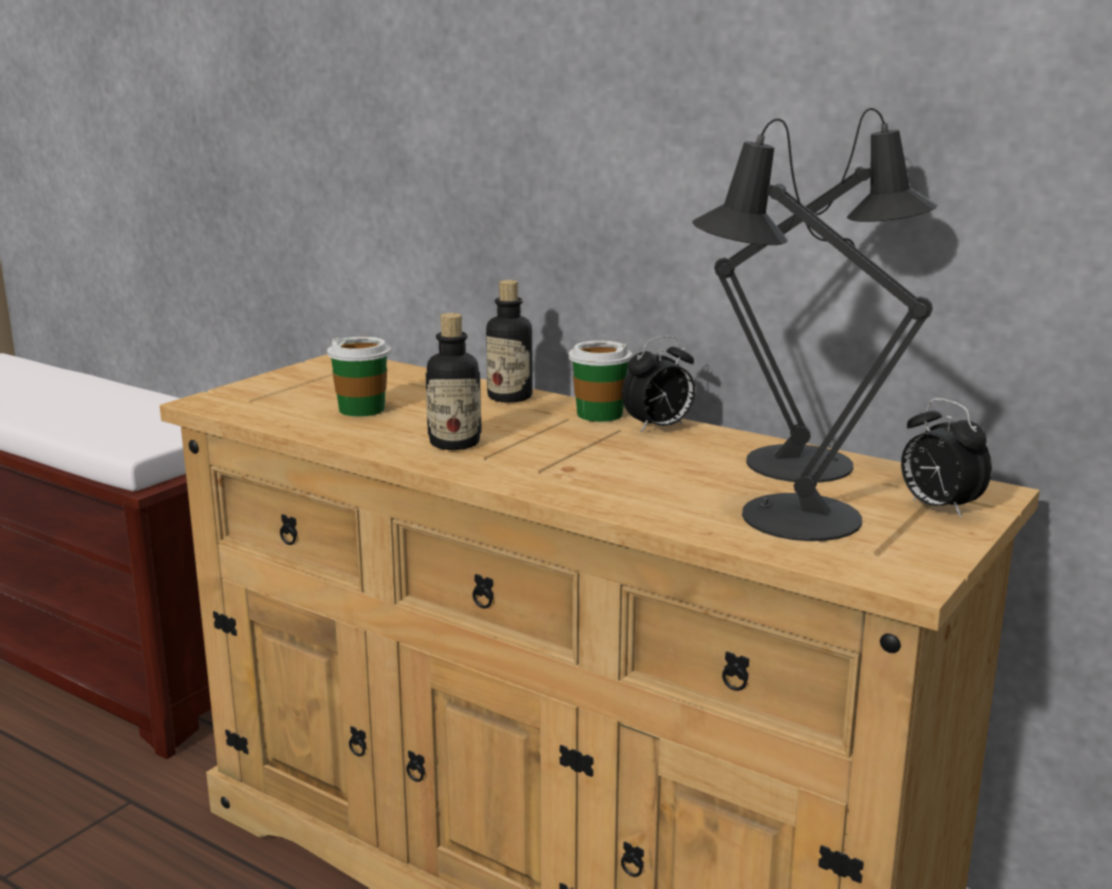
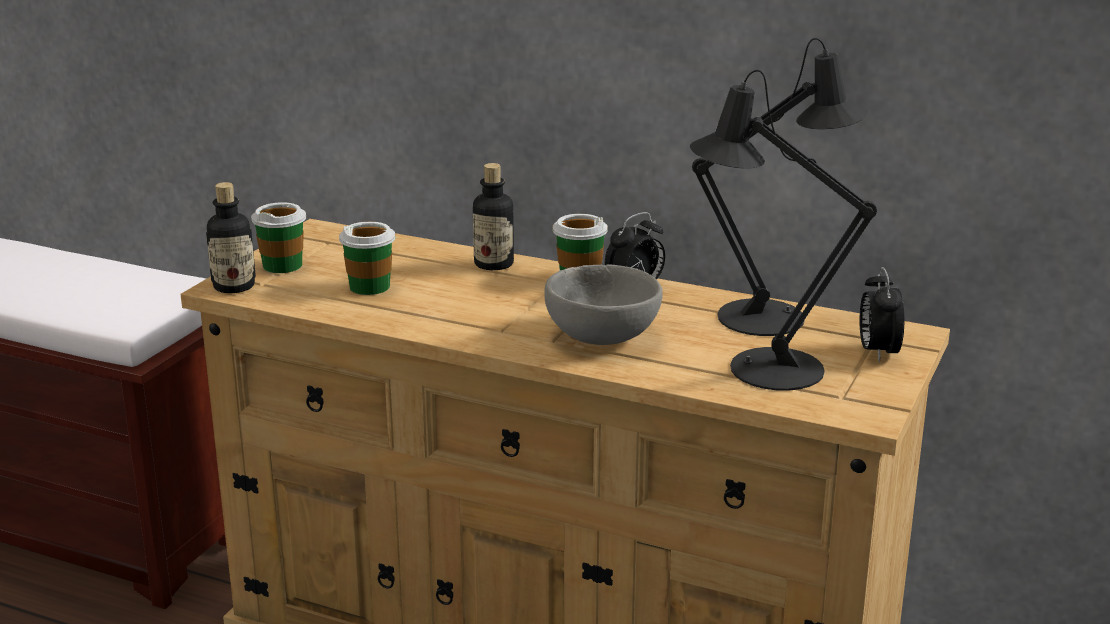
camera: 10 degrees left, 5 degrees up
bottle [425,313,481,450] -> bottle moved to [206,182,256,293]
alarm clock [901,398,992,518] -> alarm clock turned 45 degrees clockwise [860,267,904,363]
none -> cup [251,202,306,273]
none -> grey bowl [544,265,663,345]

